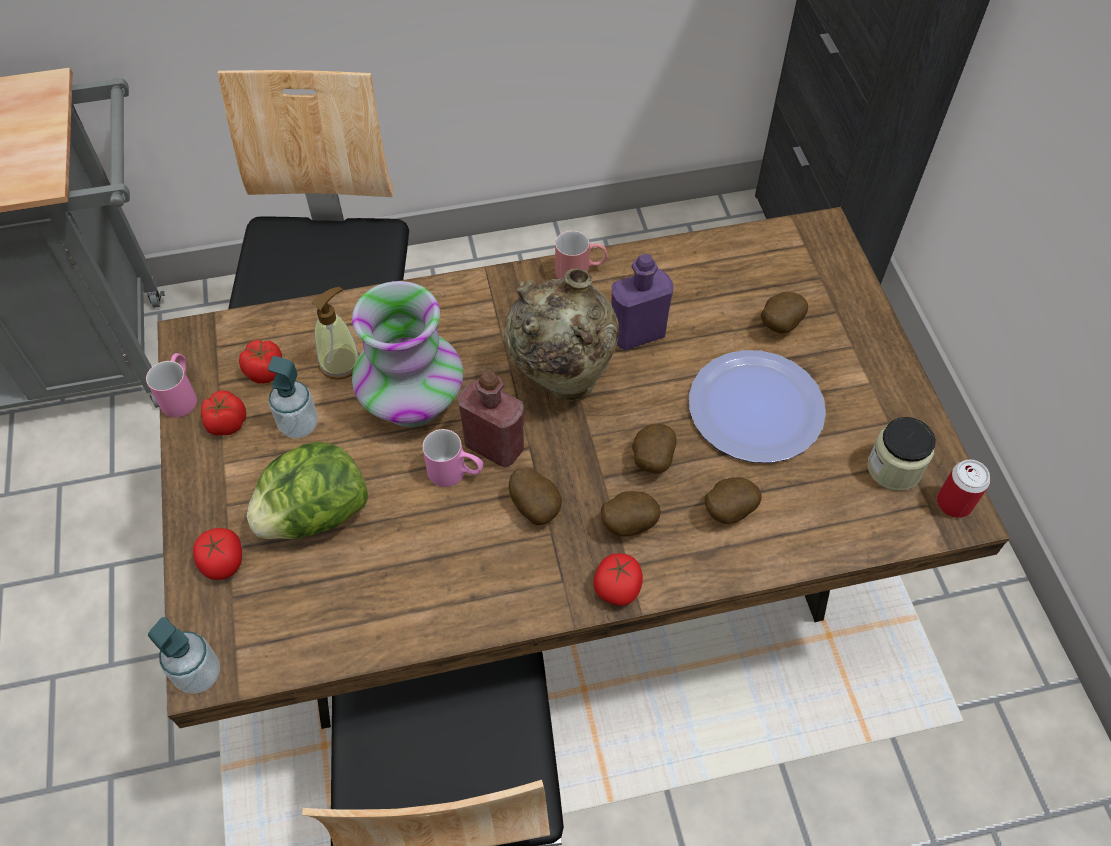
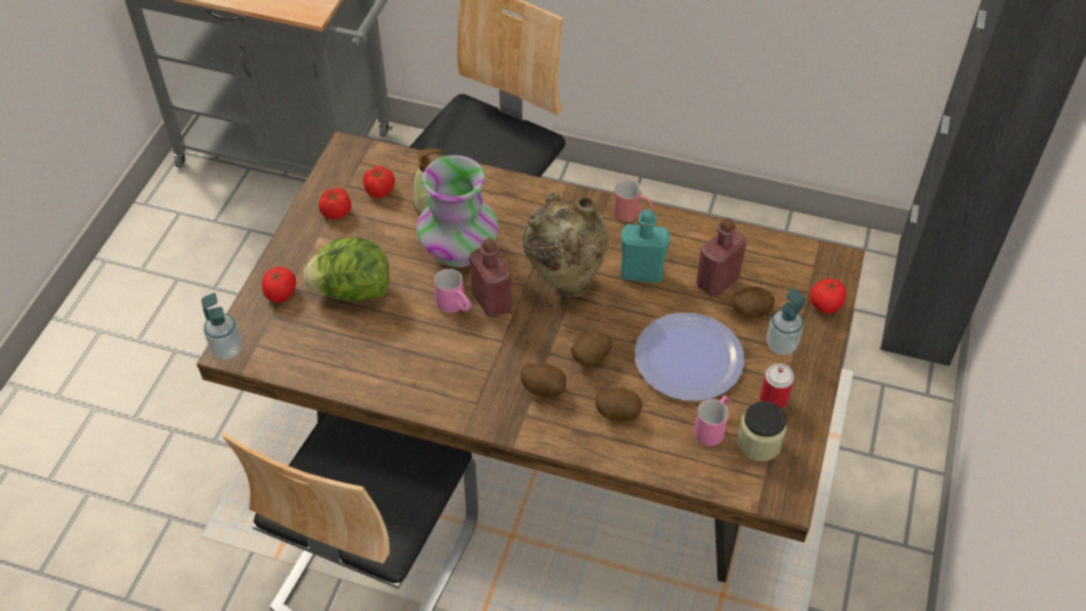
camera: 30 degrees right, 5 degrees down
pink mug [146,353,197,417] -> pink mug moved to [694,396,730,446]
soap dispenser [268,356,318,438] -> soap dispenser moved to [767,288,805,355]
potato [509,467,562,525] -> none
tomato [593,553,643,606] -> tomato moved to [810,278,846,313]
purple bottle [612,254,674,351] -> turquoise bottle [621,209,670,283]
can [937,460,990,518] -> can moved to [760,364,794,409]
none -> red bottle [696,218,747,297]

